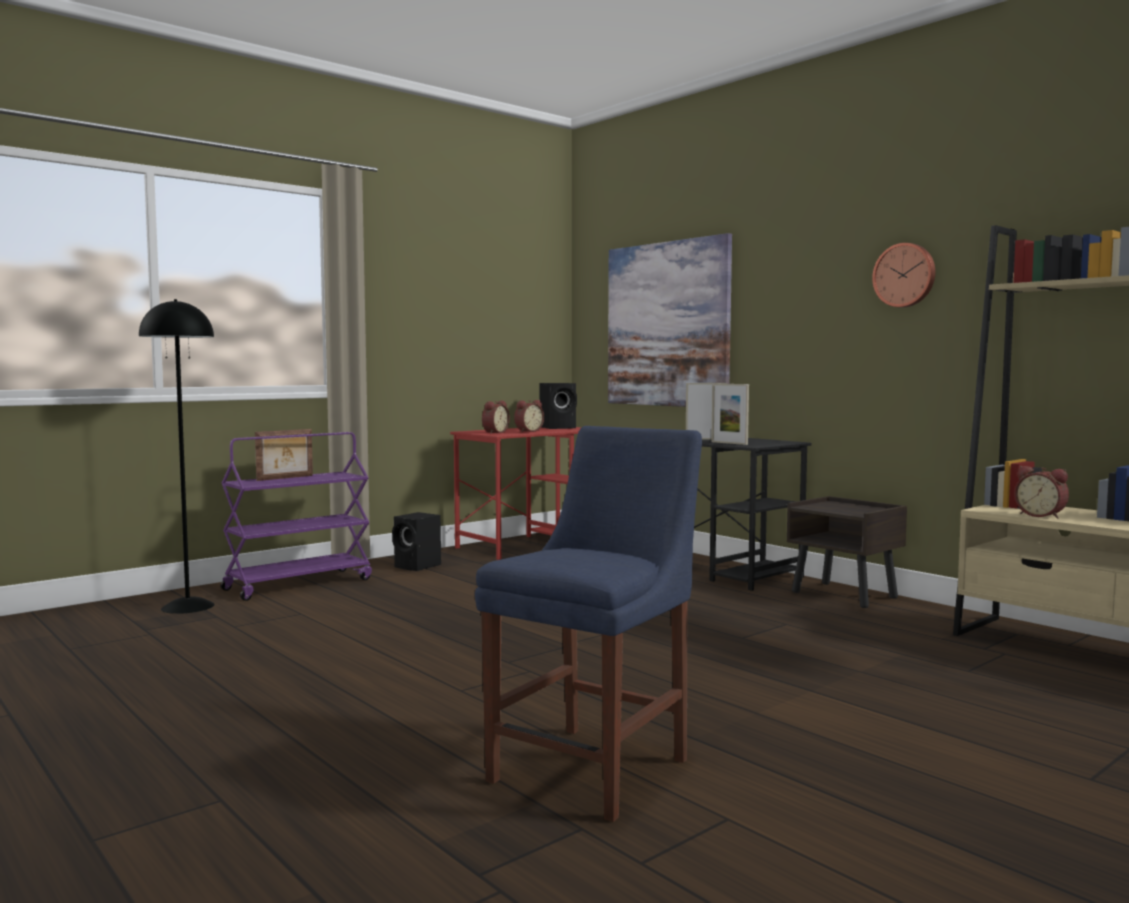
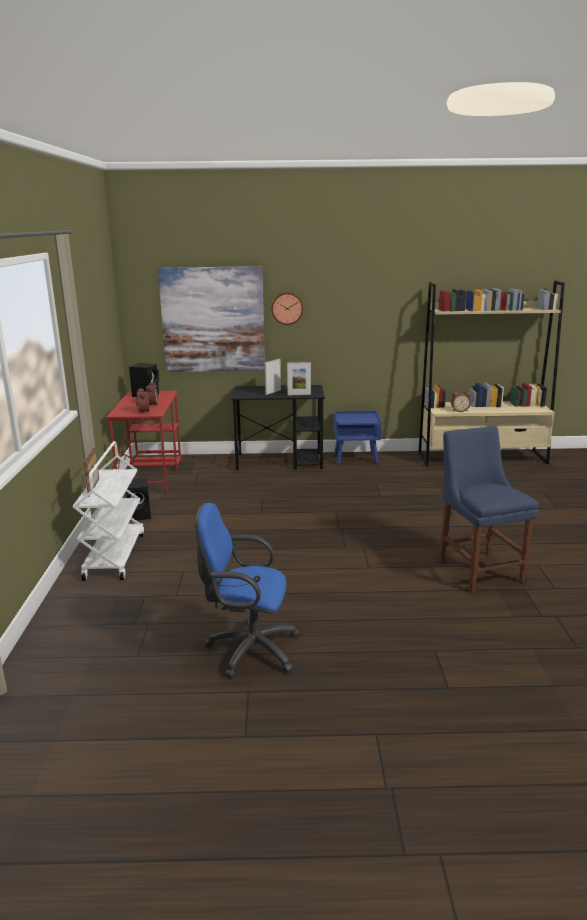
camera: 50 degrees left, 15 degrees up
black floor lamp [139,299,215,614] -> none
purple cart [220,432,372,601] -> white cart [73,441,144,581]
brown nightstand [787,496,907,608] -> blue nightstand [334,411,382,464]
wall clock [872,243,935,307] -> wall clock moved to [272,292,303,325]
none -> blue office chair [195,503,300,678]

